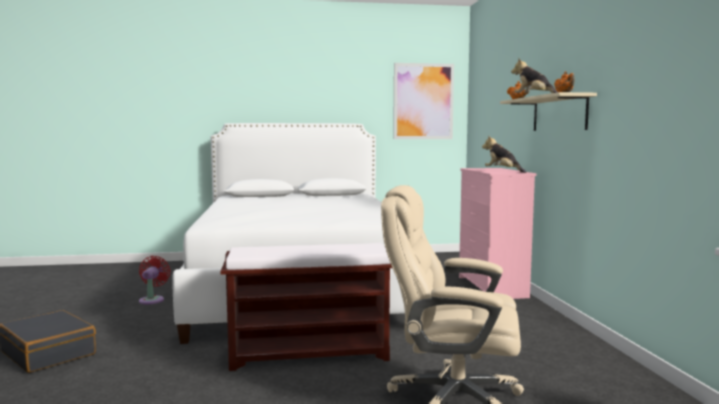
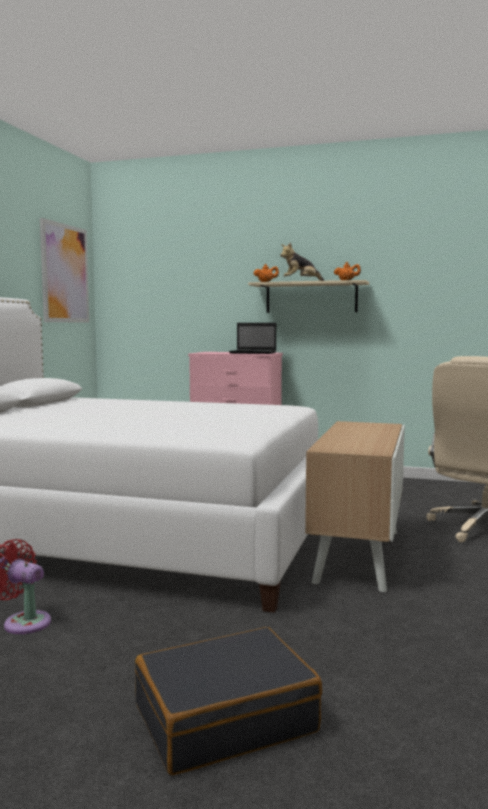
camera: 65 degrees left, 0 degrees up
brown bench [220,243,392,371] -> cabinet [305,421,405,592]
plush toy [482,136,526,173] -> laptop [229,323,276,354]

